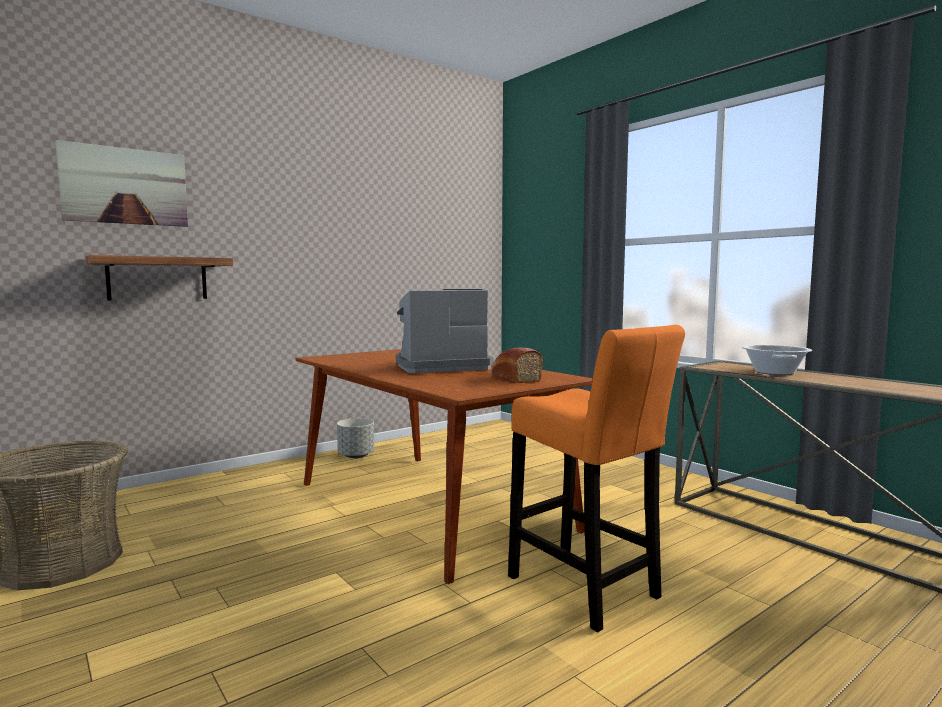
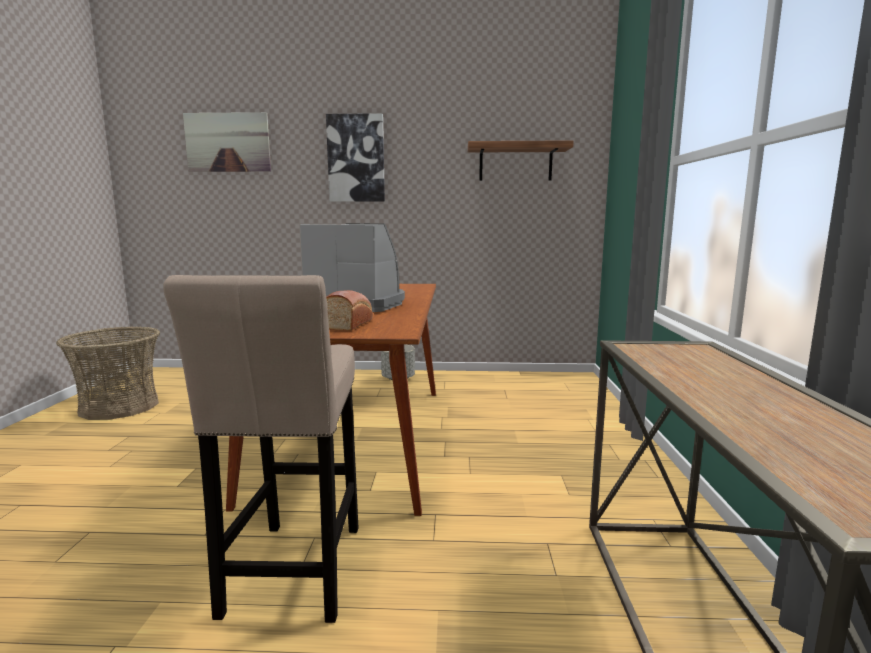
camera: 40 degrees right, 5 degrees up
shelf [85,255,233,300] -> shelf moved to [467,140,574,181]
orange stool [508,325,685,632] -> beige stool [163,275,358,623]
cooking pot [742,345,812,375] -> none
none -> picture [326,113,385,202]

